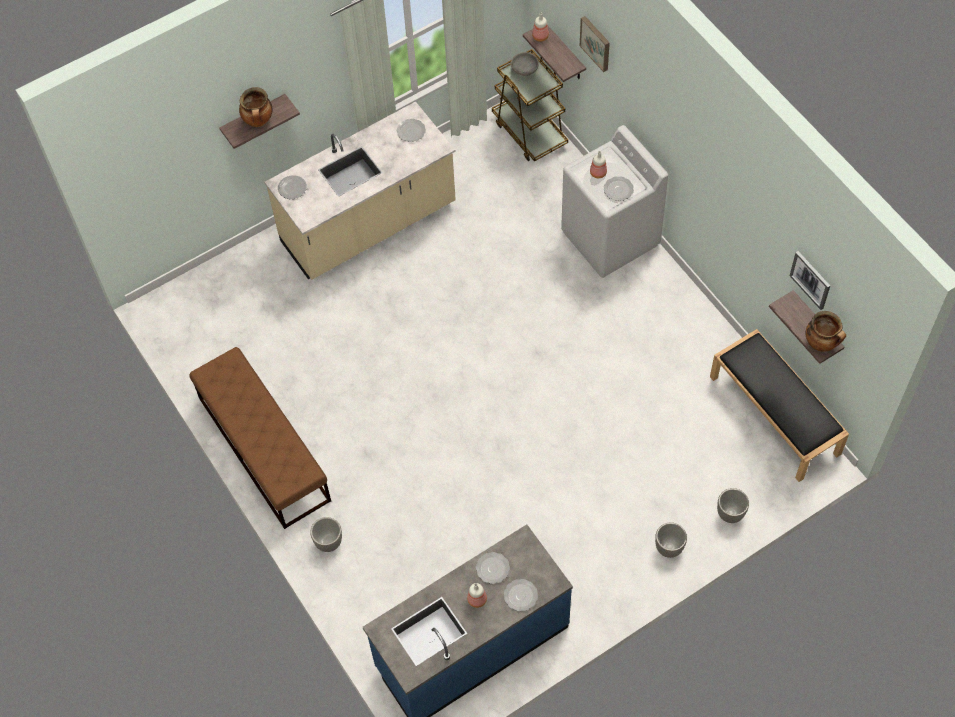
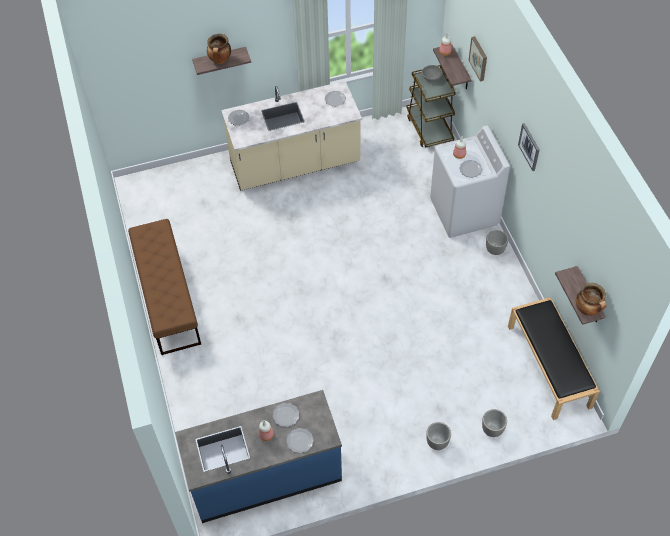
camera: 15 degrees right, 5 degrees down
planter [310,517,342,552] -> planter moved to [486,230,508,255]
picture [790,251,830,310] -> picture moved to [518,123,540,171]

